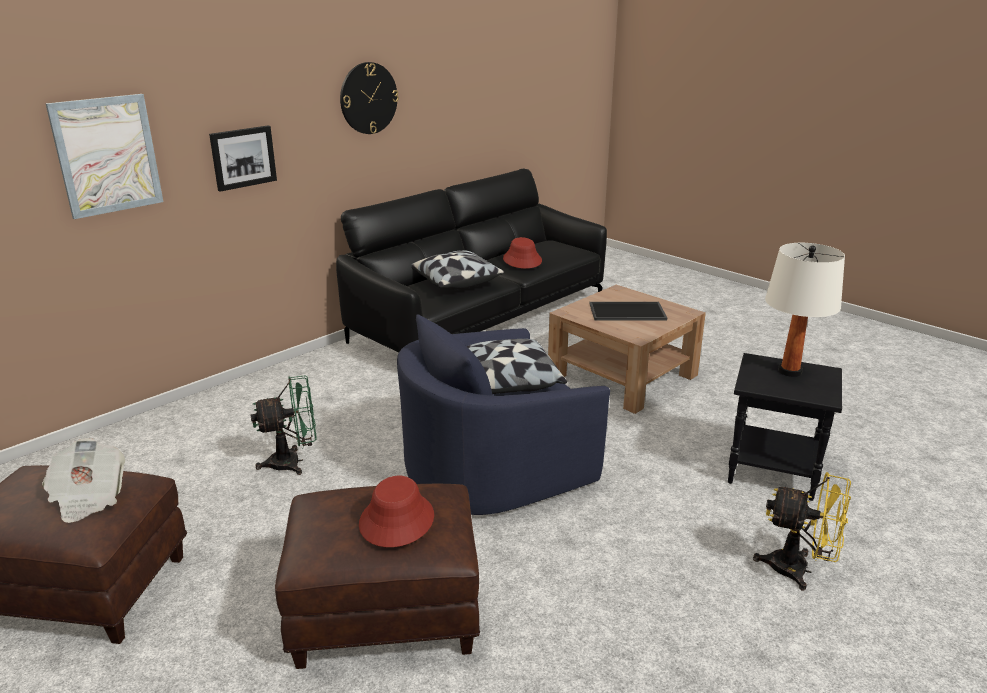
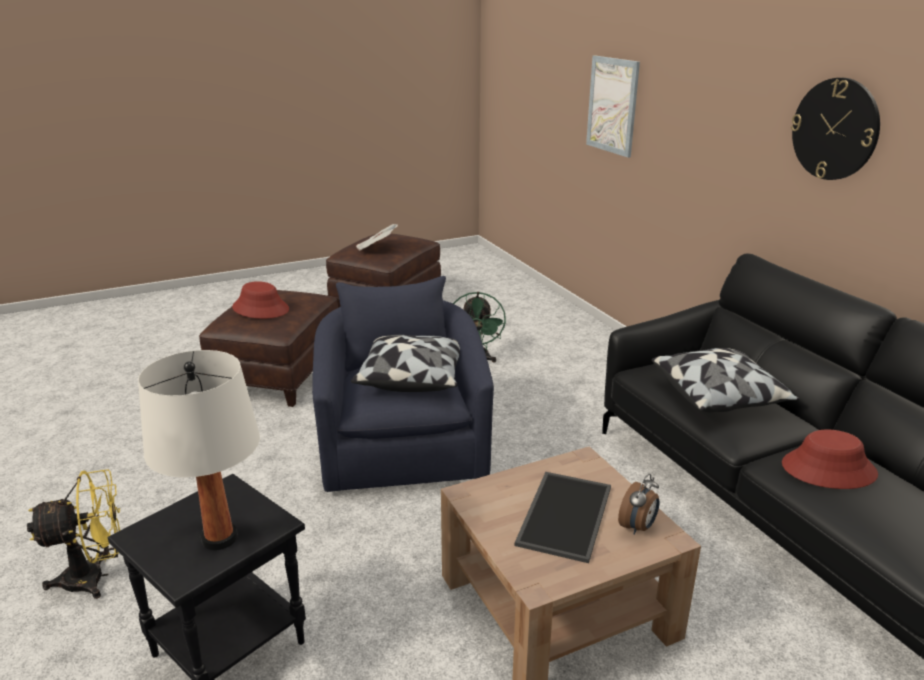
camera: 110 degrees right, 0 degrees up
picture [209,126,277,192] -> none
yellow fan [753,472,851,591] -> yellow fan turned 150 degrees counterclockwise [27,469,120,599]
none -> alarm clock [618,474,660,535]

